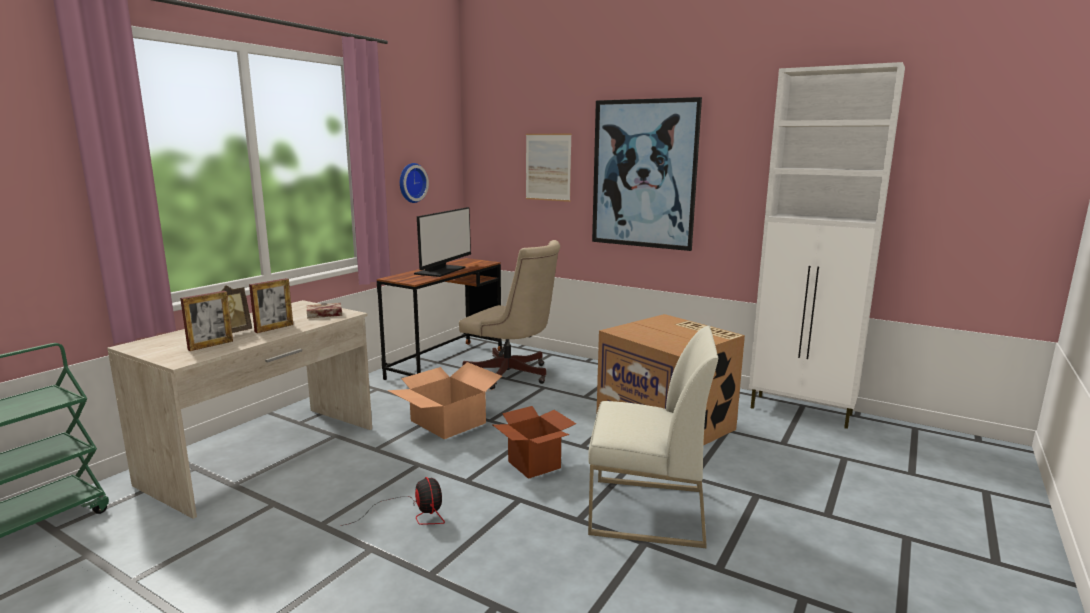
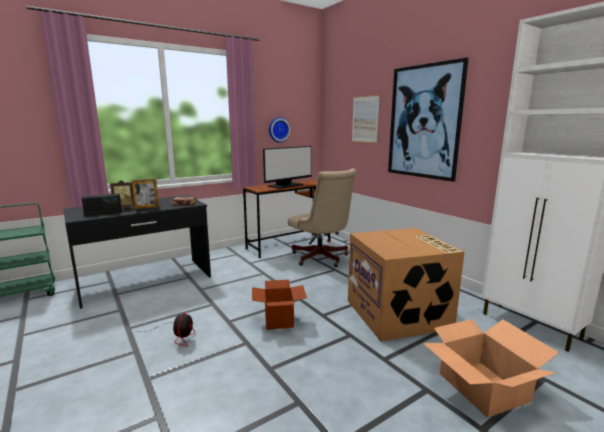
camera: 25 degrees right, 0 degrees up
beige desk [107,300,372,519] -> black desk [64,195,211,309]
picture frame [180,291,233,351] -> radio [81,193,122,215]
cardboard box [387,362,502,439] -> cardboard box moved to [423,319,559,417]
white chair [588,326,719,548] -> none

